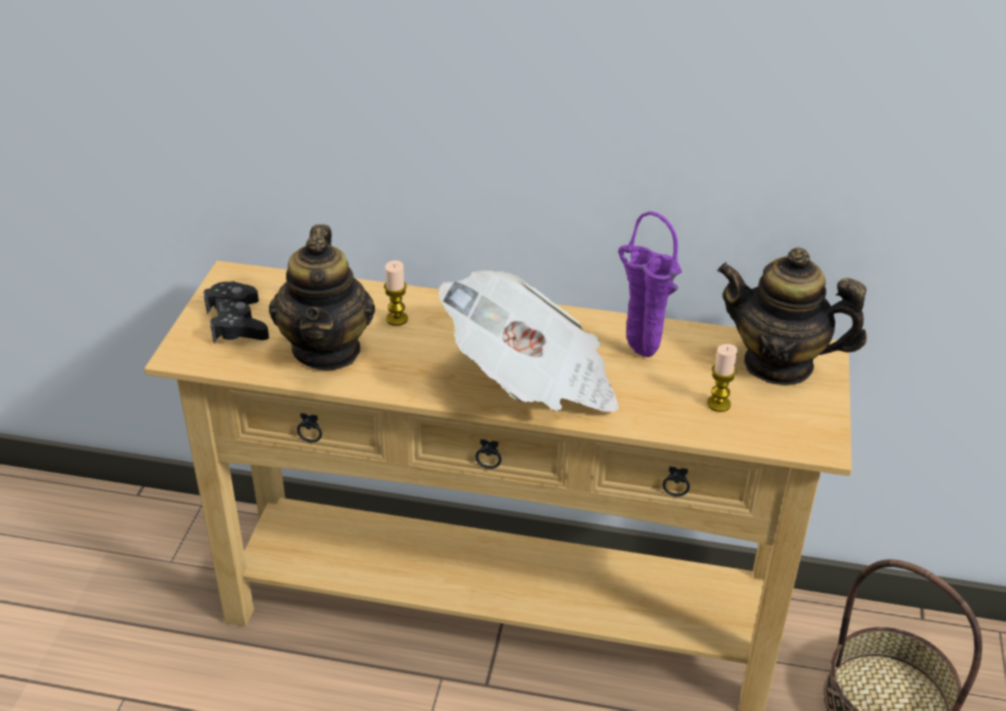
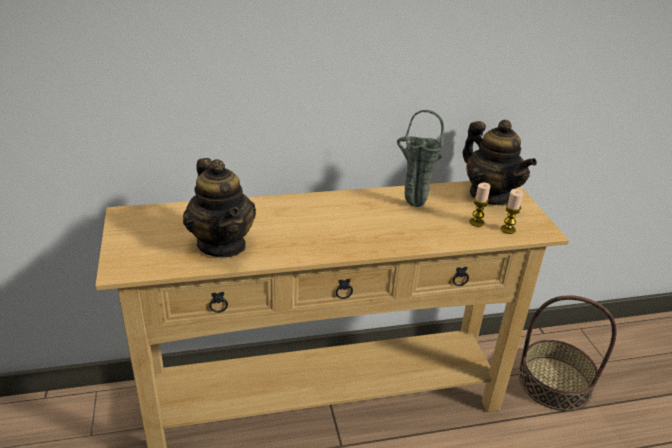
camera: 25 degrees left, 5 degrees down
black game controller [203,281,269,343] -> none
candle [384,260,408,326] -> candle moved to [501,189,523,234]
newspaper [439,271,620,412] -> none
purple vase [618,211,682,357] -> green vase [397,110,445,207]
teapot [717,248,867,386] -> teapot turned 120 degrees counterclockwise [462,120,537,205]

